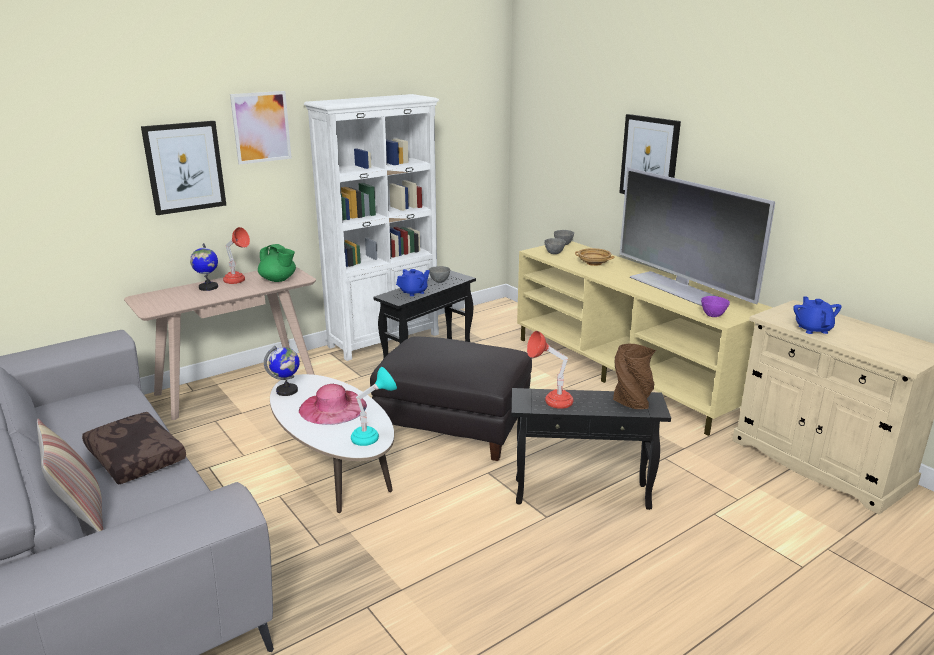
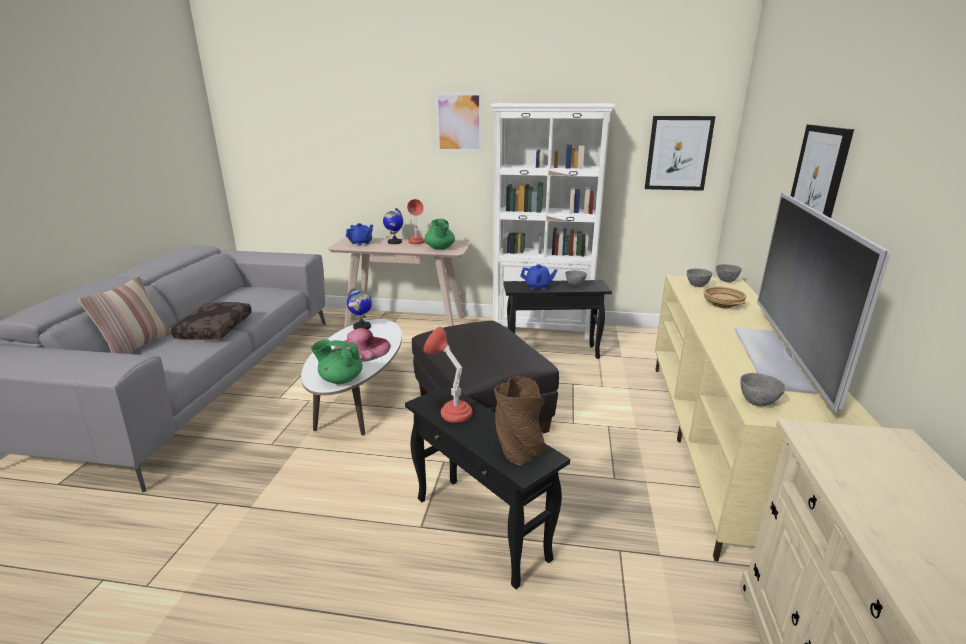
camera: 45 degrees right, 0 degrees up
picture [141,121,226,215] -> picture moved to [645,116,716,191]
turquoise table lamp [351,367,397,446] -> green teapot [311,340,363,384]
purple bowl [701,296,730,317] -> grey bowl [740,373,786,406]
blue teapot [793,296,842,334] -> blue teapot moved to [346,223,373,246]

